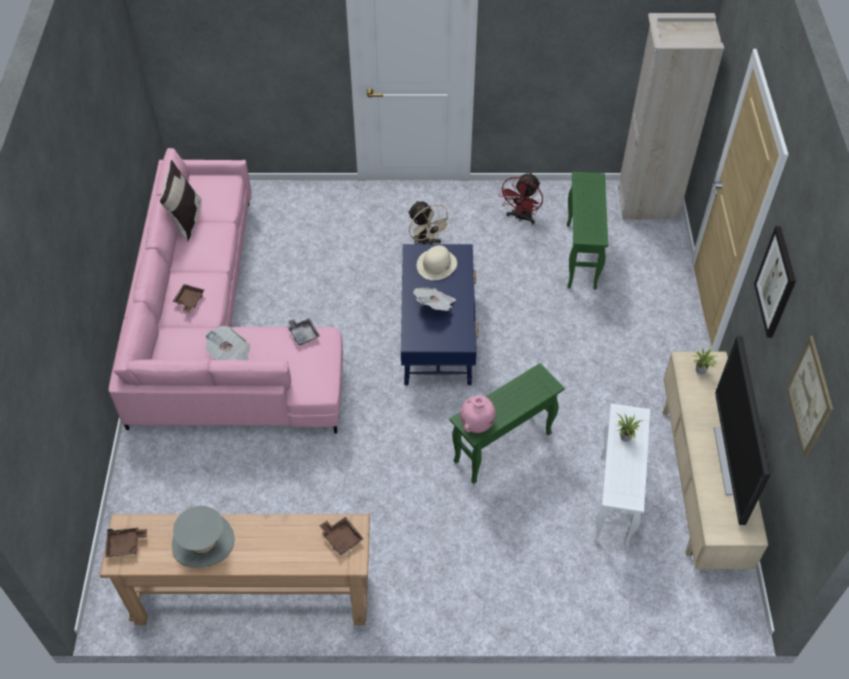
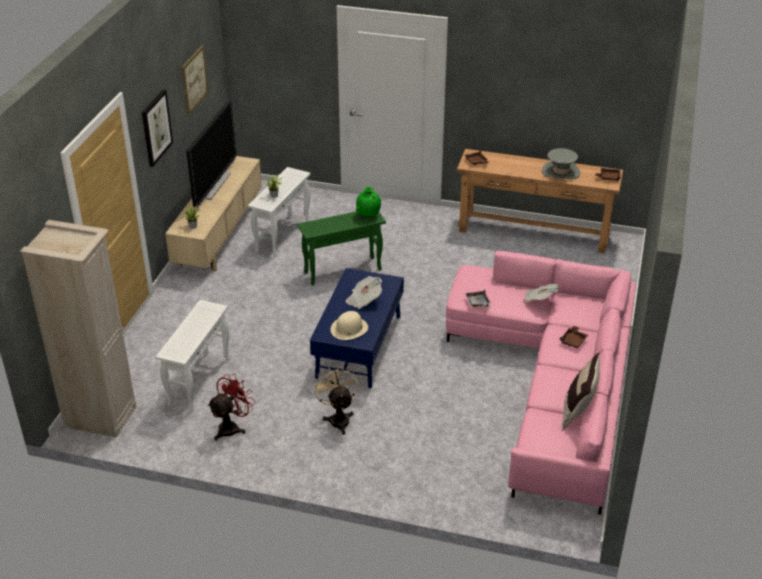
camera: 165 degrees left, 15 degrees down
pink vase [460,395,496,433] -> green vase [356,187,381,216]
green side table [567,172,608,290] -> white side table [156,300,230,412]

